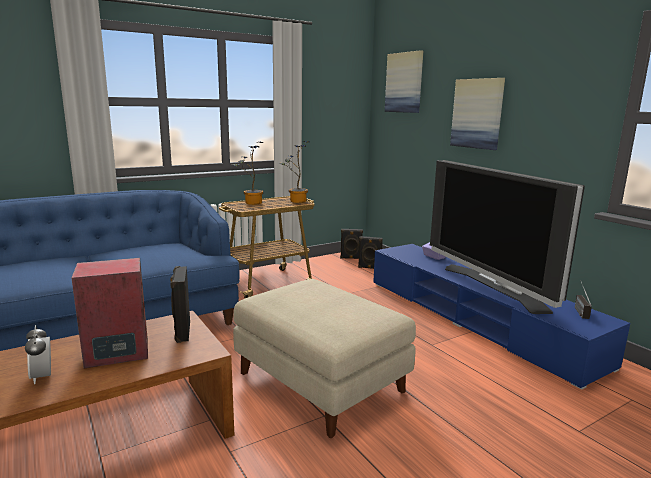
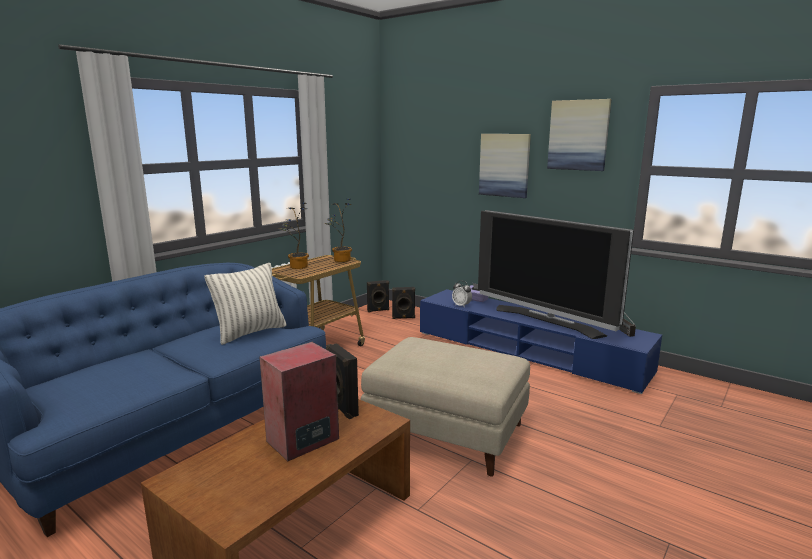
camera: 20 degrees left, 0 degrees up
alarm clock [25,325,51,384] -> alarm clock moved to [452,281,472,308]
picture [385,50,423,113] -> picture moved to [547,99,611,171]
none -> pillow [205,263,287,345]

